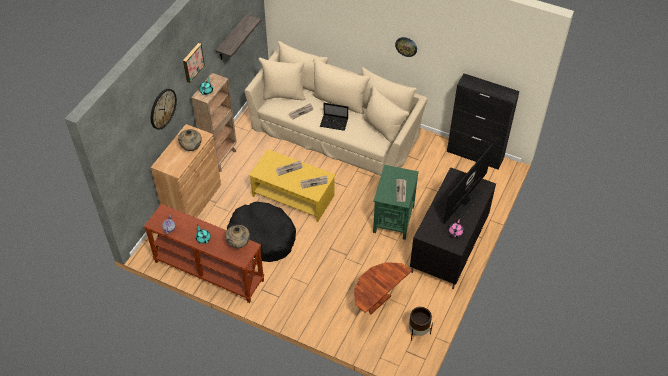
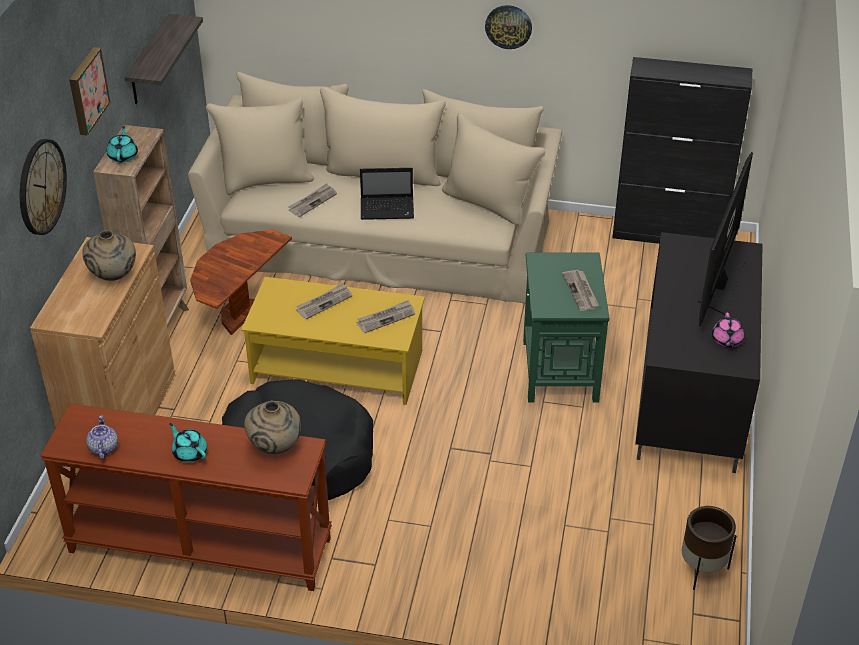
camera: 15 degrees left, 10 degrees down
brown side table [354,262,412,315] -> brown side table moved to [190,229,292,335]

